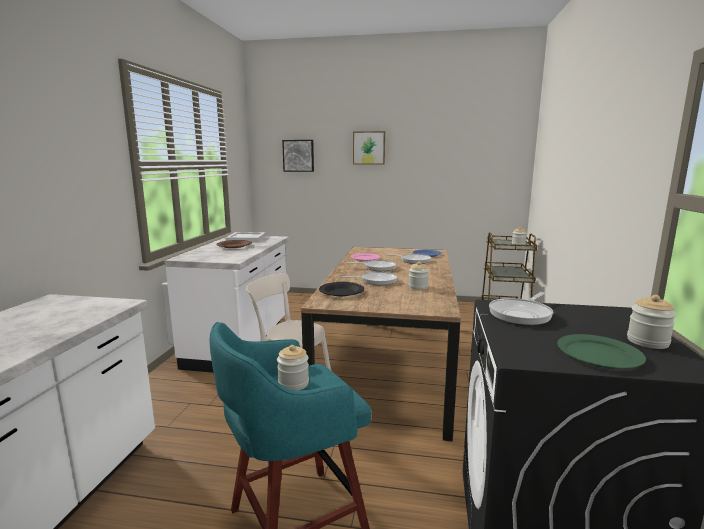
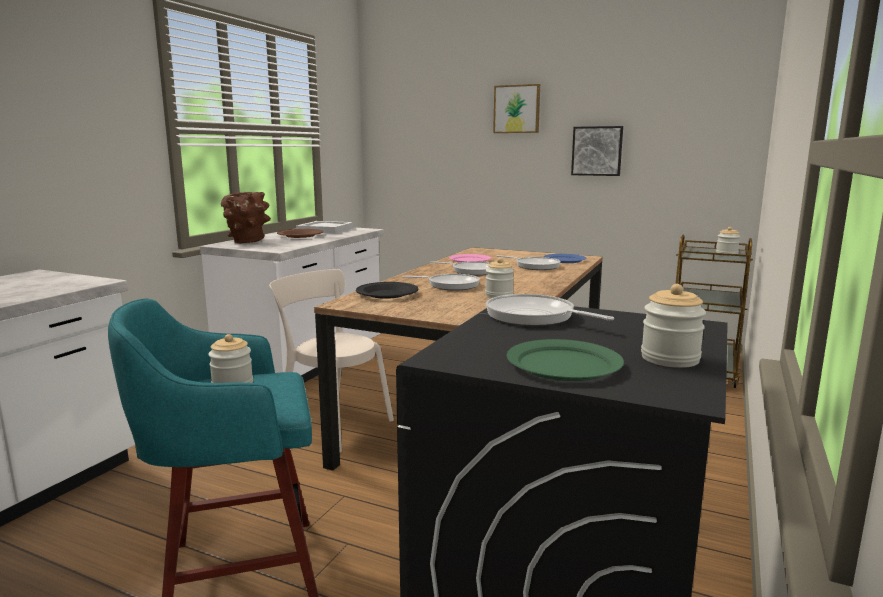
camera: 15 degrees right, 0 degrees up
picture [282,140,314,172] -> picture moved to [571,126,623,176]
frying pan [489,292,553,325] -> frying pan turned 75 degrees clockwise [486,294,614,326]
none -> brown vase [221,192,271,244]

